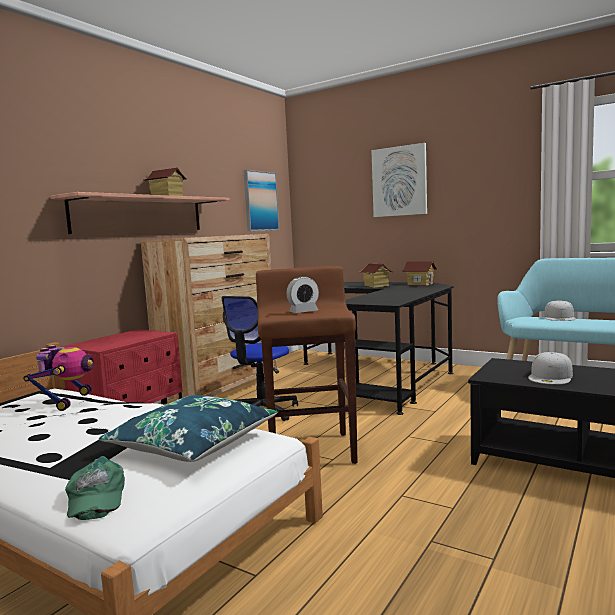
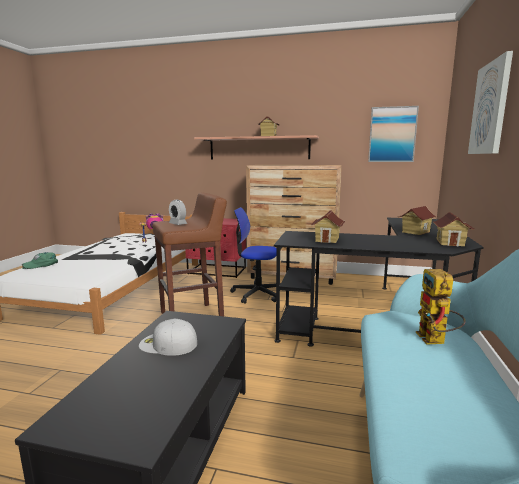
camera: 70 degrees right, 5 degrees up
blue pillow [99,395,278,462] -> none
white cap [544,300,576,321] -> toy robot [416,269,465,344]
none -> toy house [310,210,345,243]

